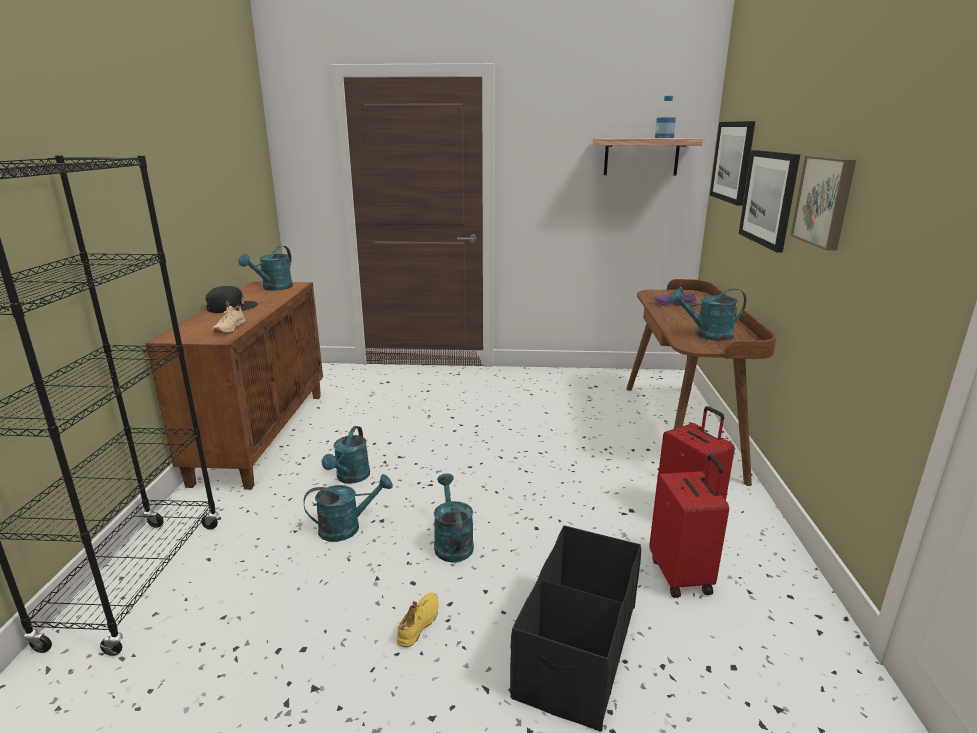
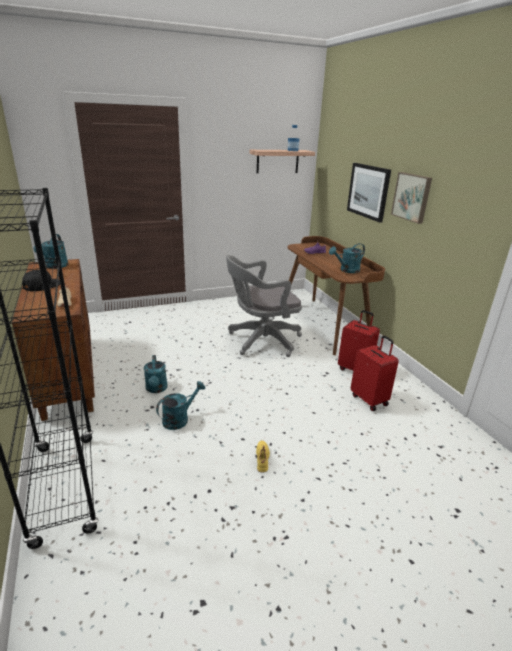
camera: 25 degrees left, 5 degrees up
turquoise watering can [434,474,474,563] -> none
black storage box [510,525,641,731] -> none
picture [710,121,755,206] -> none
none -> grey office chair [226,255,302,357]

